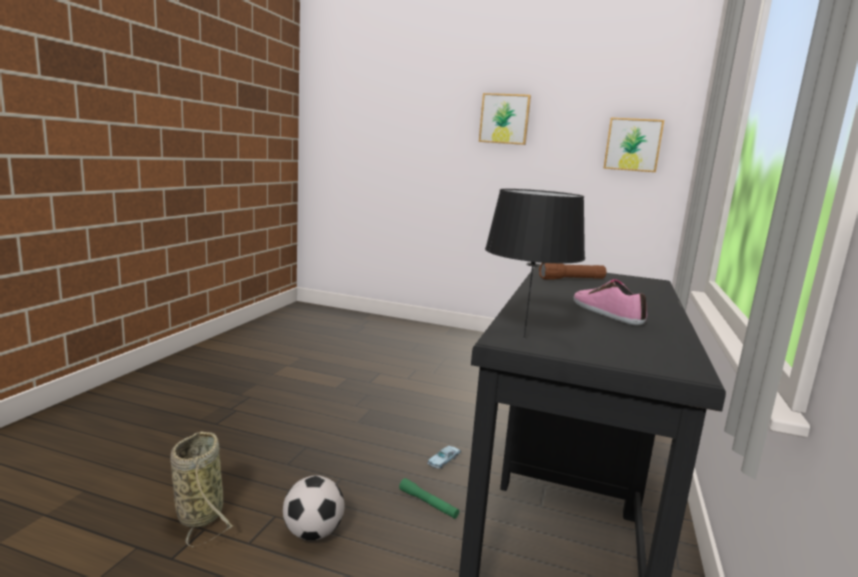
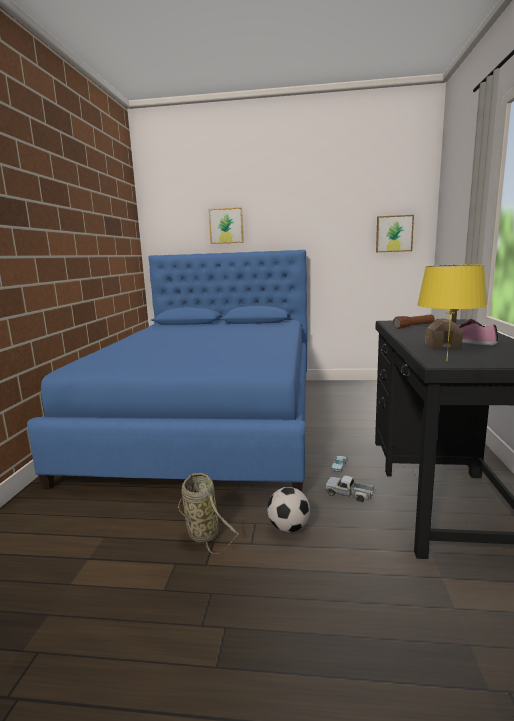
camera: 10 degrees left, 0 degrees up
green flashlight [399,478,459,519] -> toy truck [325,475,374,502]
picture [479,93,531,145] -> picture moved to [209,207,244,244]
black table lamp [485,189,585,338] -> yellow table lamp [417,265,487,361]
none -> blue bed [27,250,307,492]
none -> toy house [425,309,463,349]

